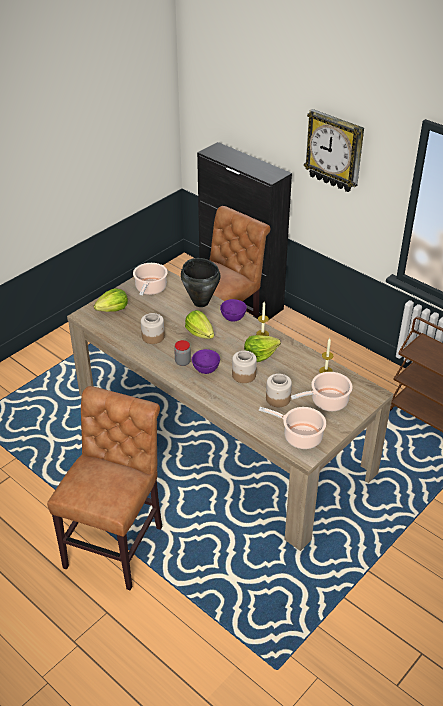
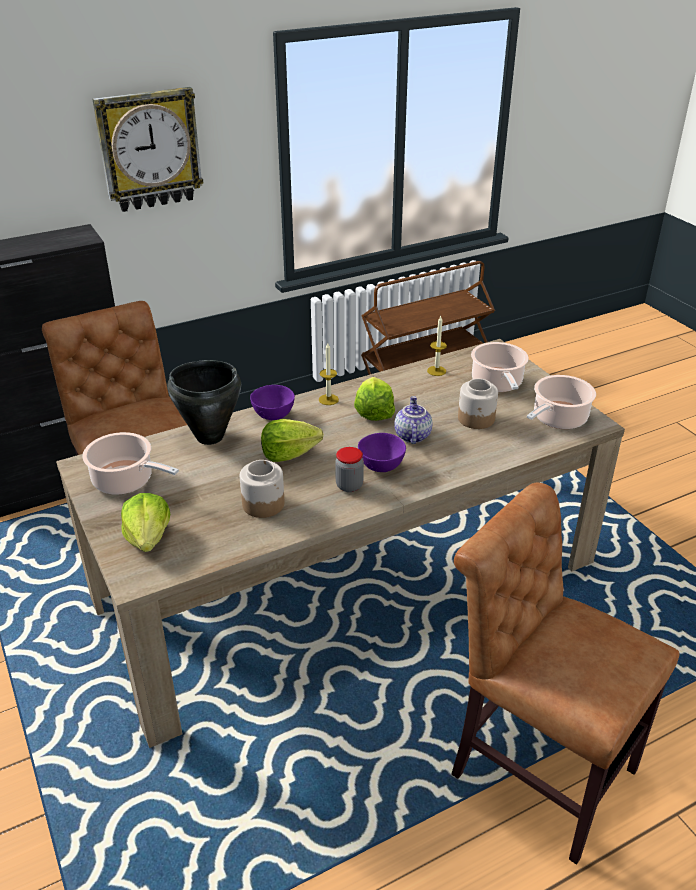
camera: 70 degrees left, 5 degrees down
jar [232,351,257,383] -> teapot [394,396,433,444]

